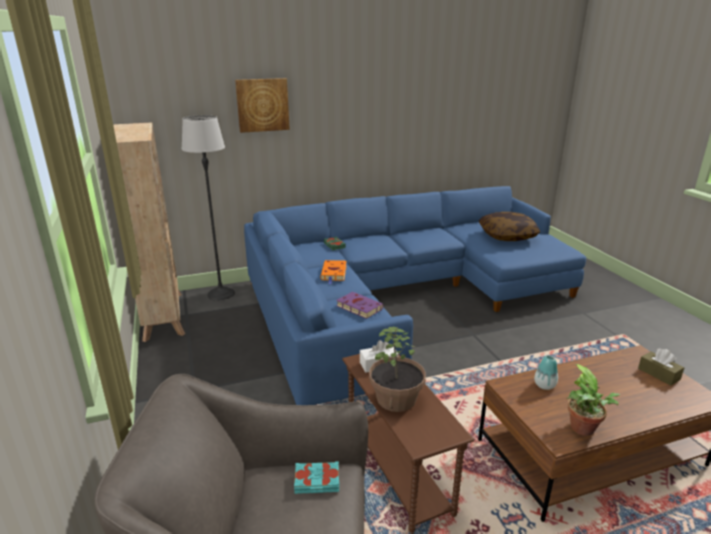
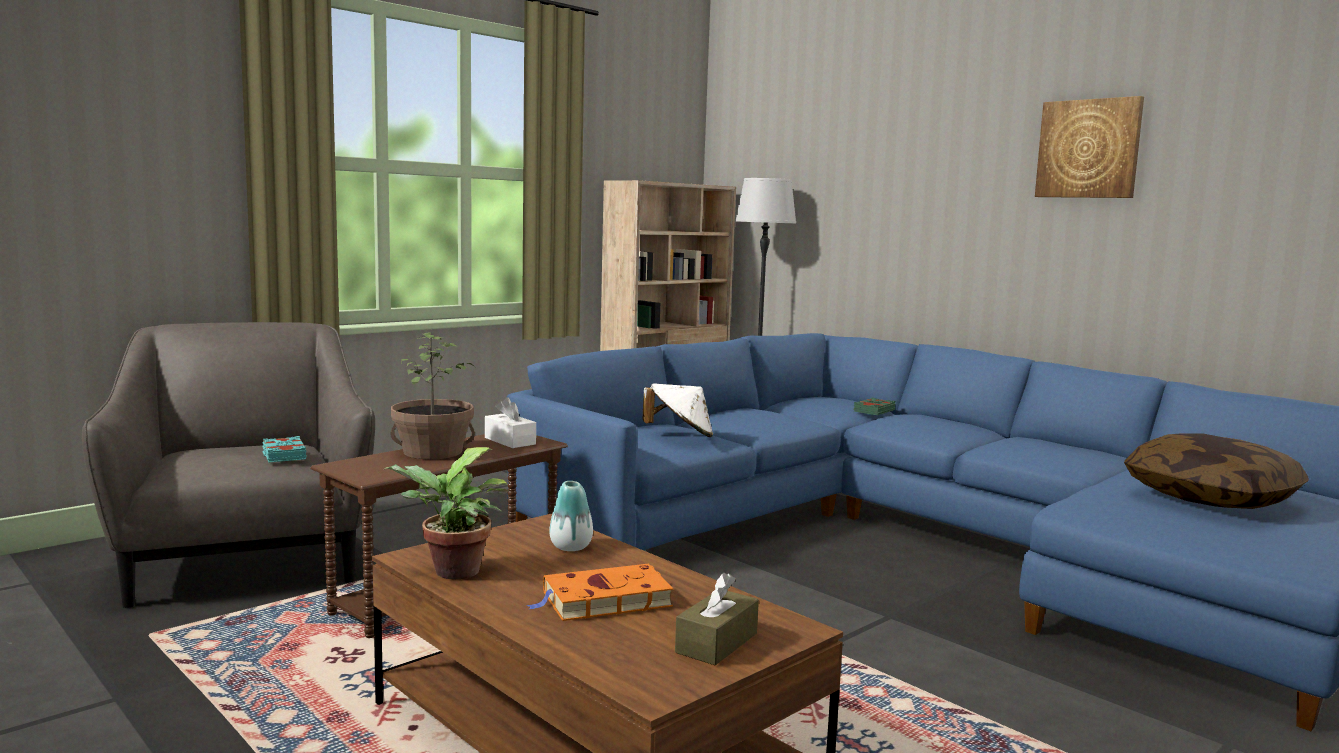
camera: 65 degrees right, 15 degrees down
picture [235,78,290,133] -> picture moved to [1035,96,1144,198]
orange book [320,260,347,284] -> orange book moved to [527,564,673,621]
purple book [336,292,383,319] -> white hat [643,383,713,437]

